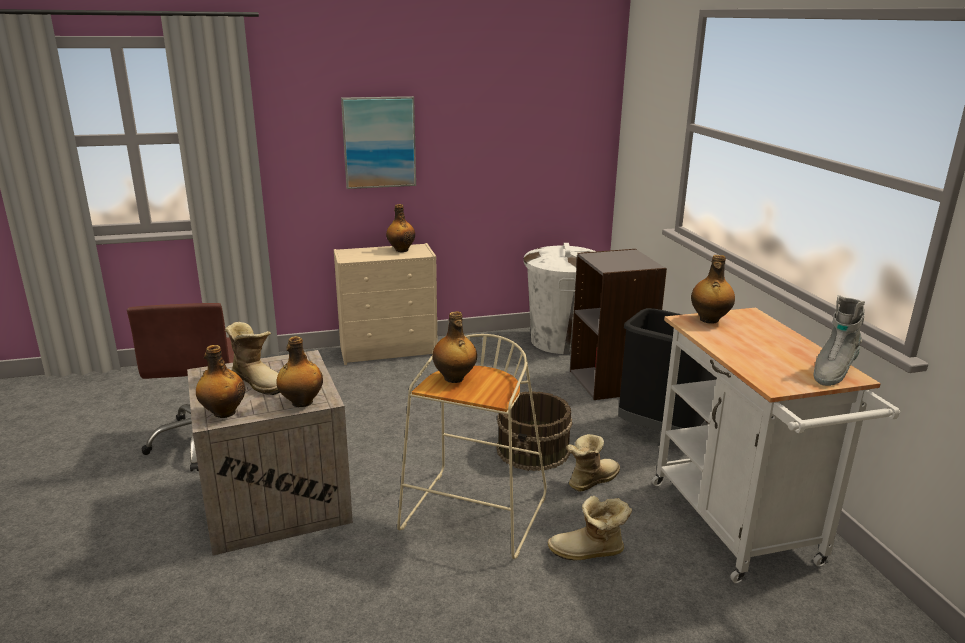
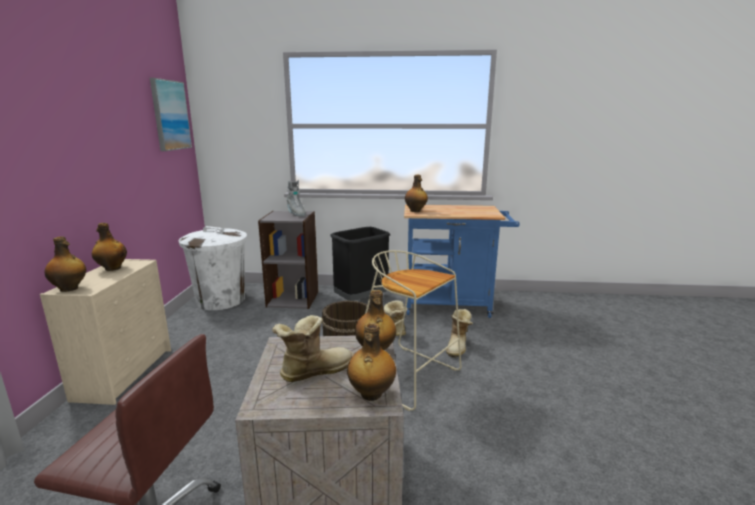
camera: 70 degrees left, 5 degrees down
picture [341,96,416,189] -> picture moved to [150,78,192,151]
bottle [433,311,477,383] -> bottle moved to [44,236,86,292]
white cart [652,308,900,583] -> blue cart [404,204,520,318]
grey boot [814,295,865,386] -> grey boot moved to [287,180,305,217]

